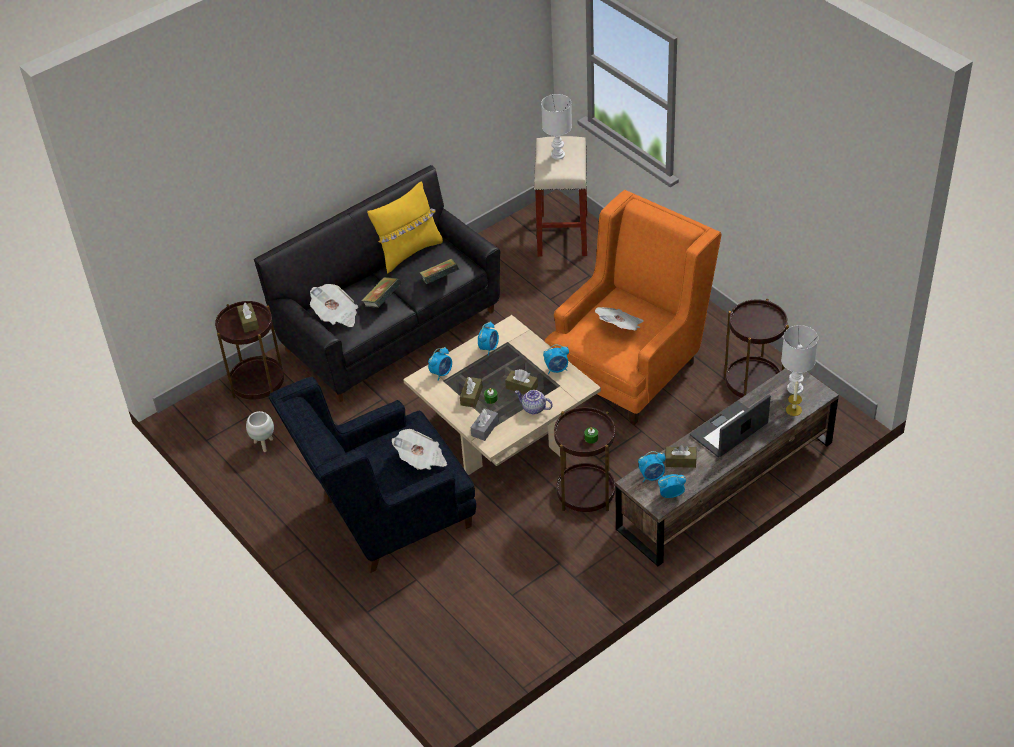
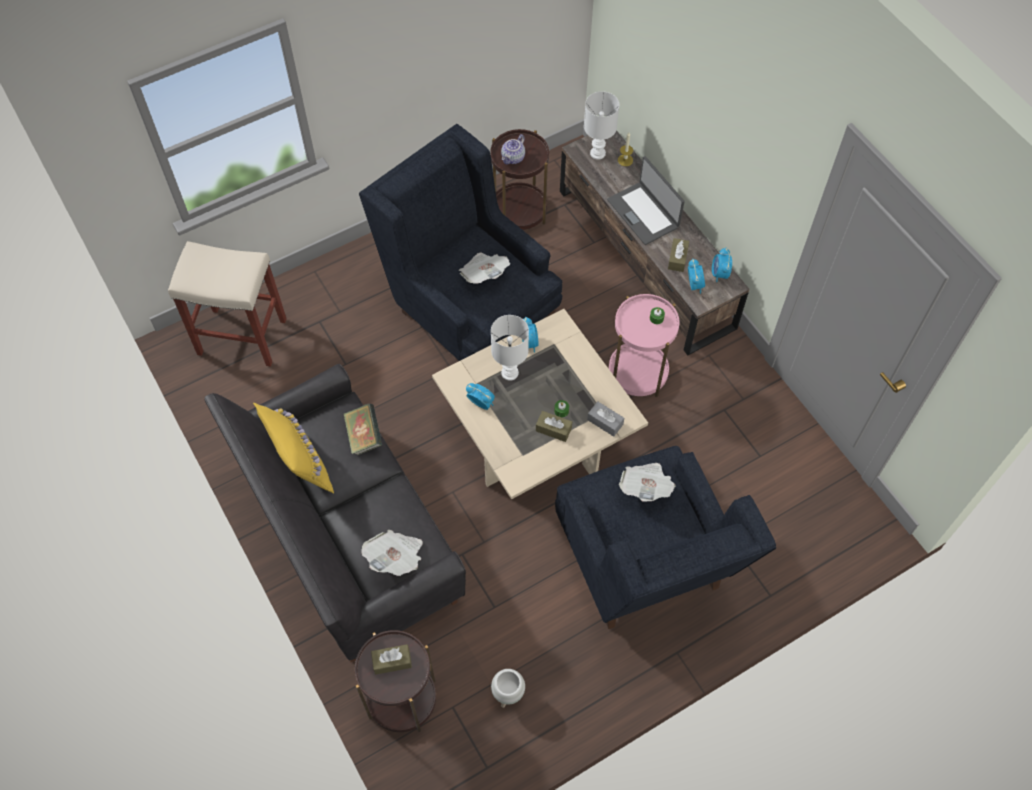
camera: 85 degrees left, 15 degrees up
book [361,277,401,308] -> none
alarm clock [428,347,452,381] -> none
brown tissue box [505,369,538,394] -> none
teapot [515,390,553,414] -> teapot moved to [501,134,525,164]
white table lamp [541,94,572,160] -> white table lamp moved to [491,315,529,381]
orange armchair [545,190,721,425] -> blue armchair [359,124,562,361]
brown side table [554,407,615,512] -> pink side table [609,294,680,397]

